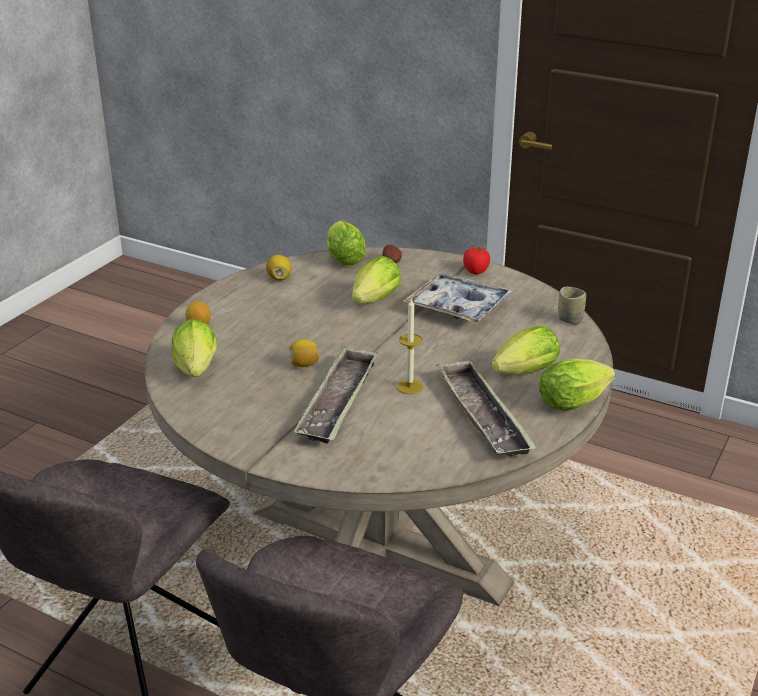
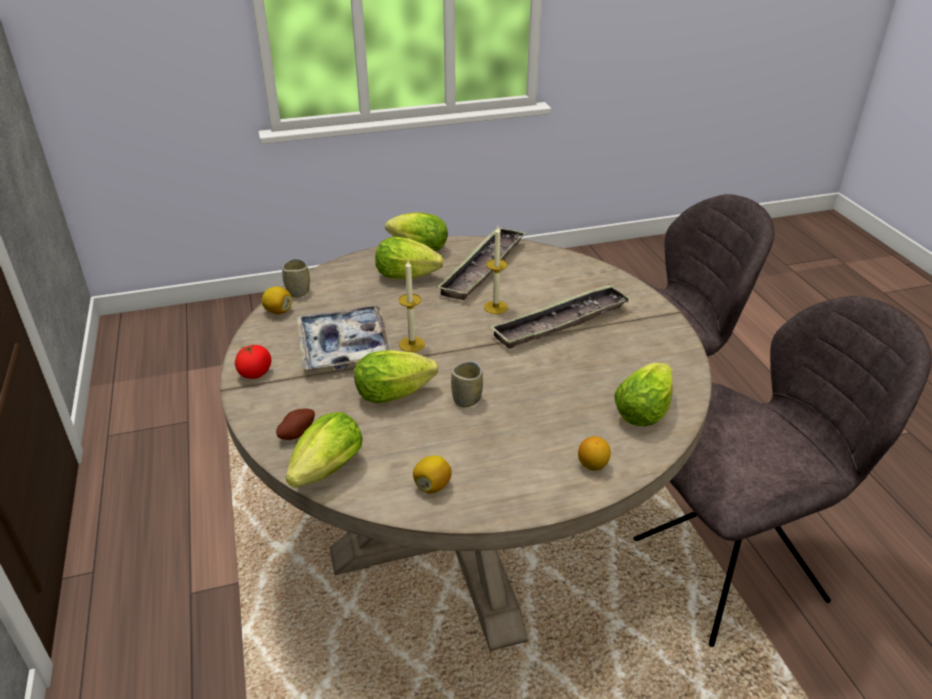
camera: 135 degrees left, 5 degrees up
lemon [289,339,319,367] -> lemon moved to [261,286,292,314]
none -> candle [398,260,425,352]
none -> cup [451,361,483,407]

